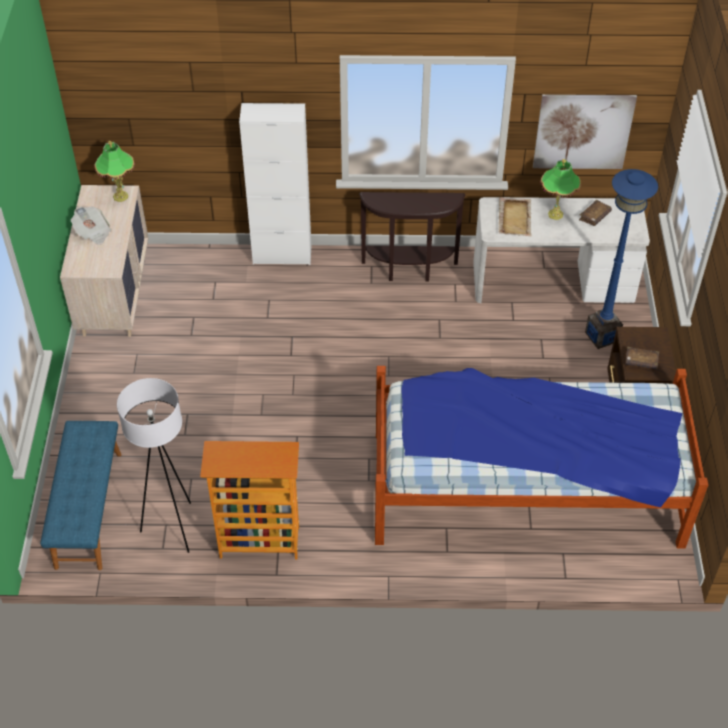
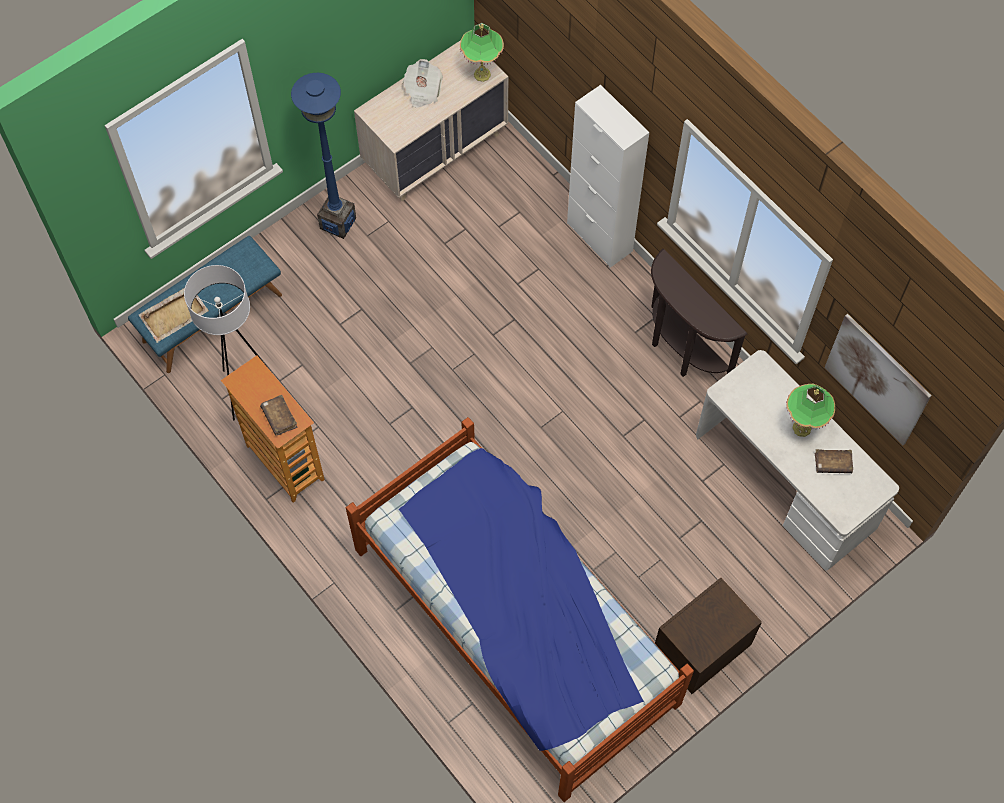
camera: 50 degrees right, 15 degrees up
beige tray [499,197,531,237] -> beige tray moved to [139,288,209,343]
blue floor lamp [585,169,658,349] -> blue floor lamp moved to [291,73,356,239]
brown book [626,347,659,370] -> brown book moved to [260,395,298,436]

